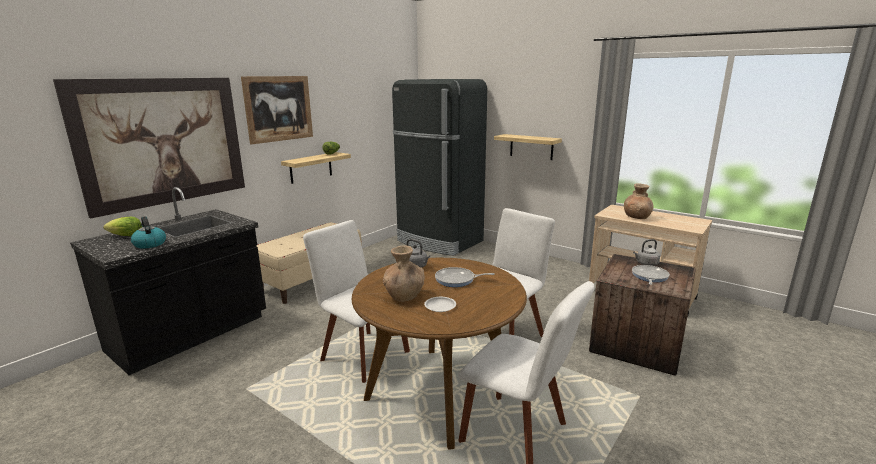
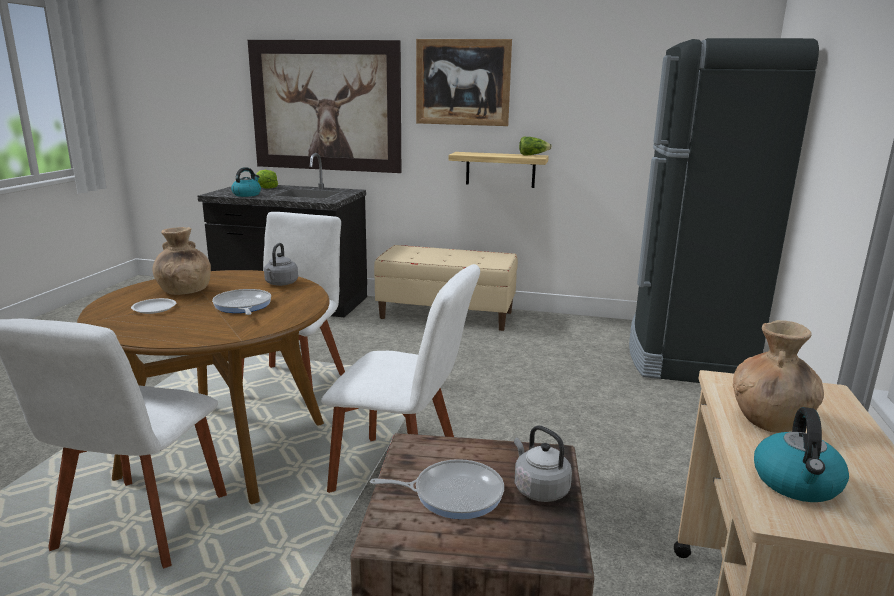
camera: 65 degrees right, 0 degrees up
shelf [494,134,562,160] -> none
none -> kettle [754,407,849,502]

